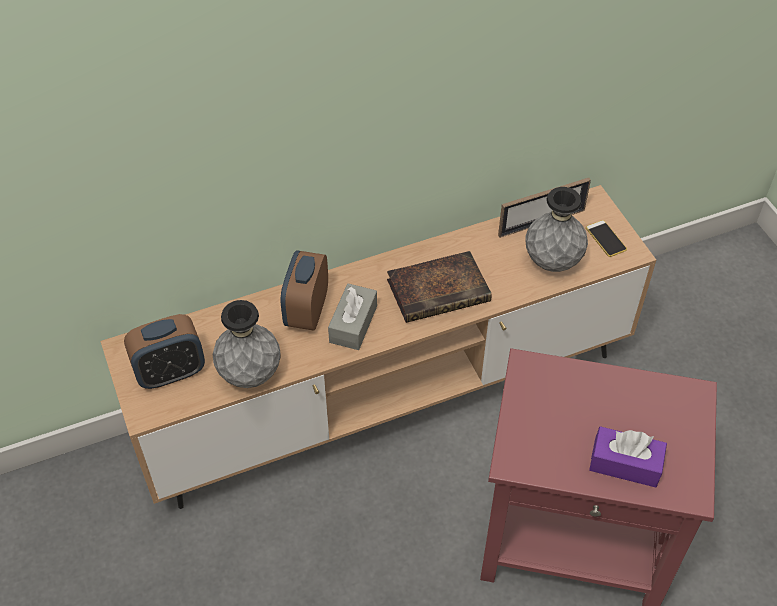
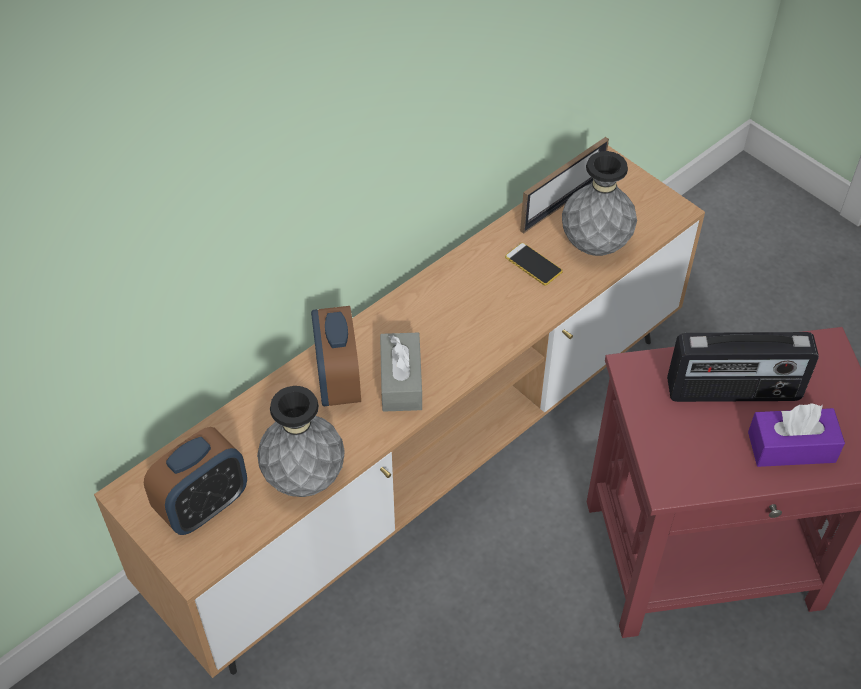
camera: 20 degrees left, 0 degrees up
book [387,251,491,323] -> none
phone [586,220,627,257] -> phone moved to [505,243,563,285]
none -> radio [667,332,819,402]

